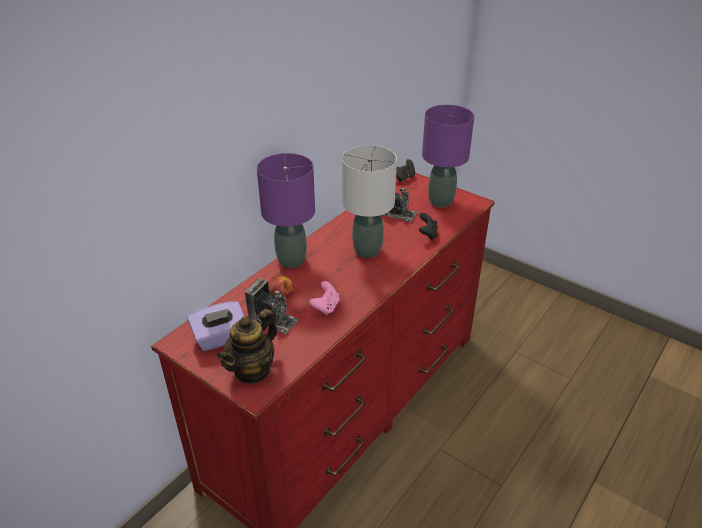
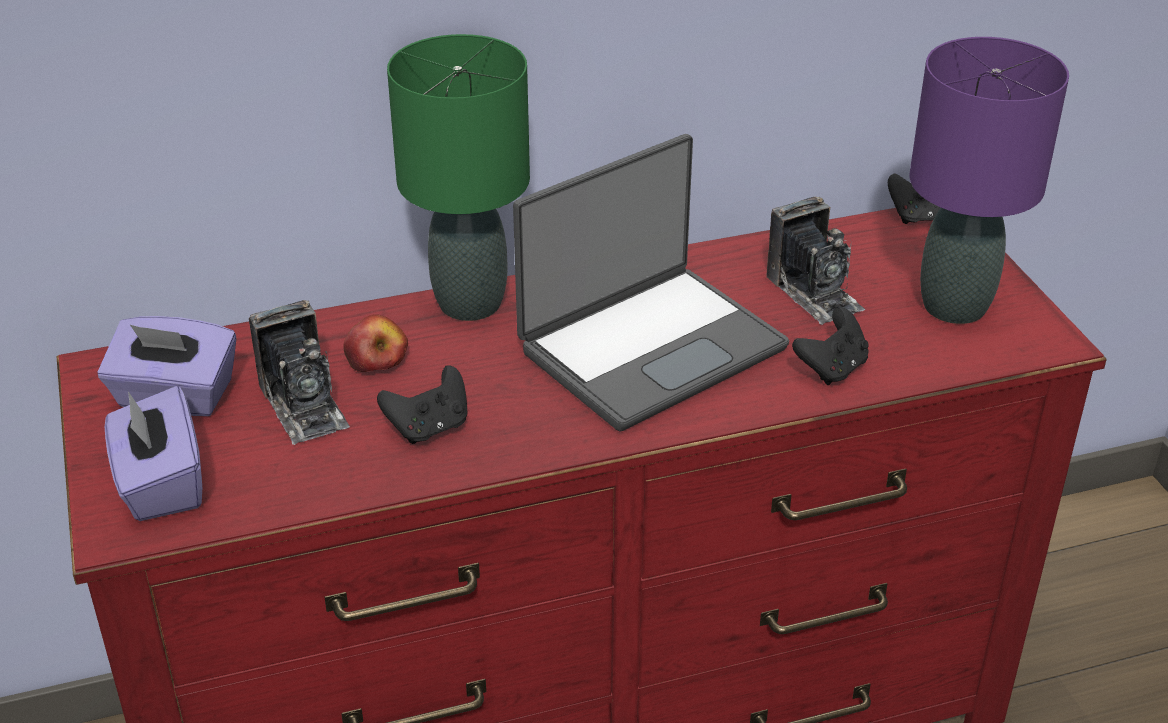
camera: 35 degrees right, 0 degrees up
teapot [216,309,277,384] -> purple tissue box [105,386,202,521]
purple table lamp [257,153,315,268] -> green table lamp [387,34,530,321]
pink game controller [309,281,340,315] -> black game controller [377,365,467,444]
grey table lamp [342,145,397,258] -> laptop [513,134,789,431]

